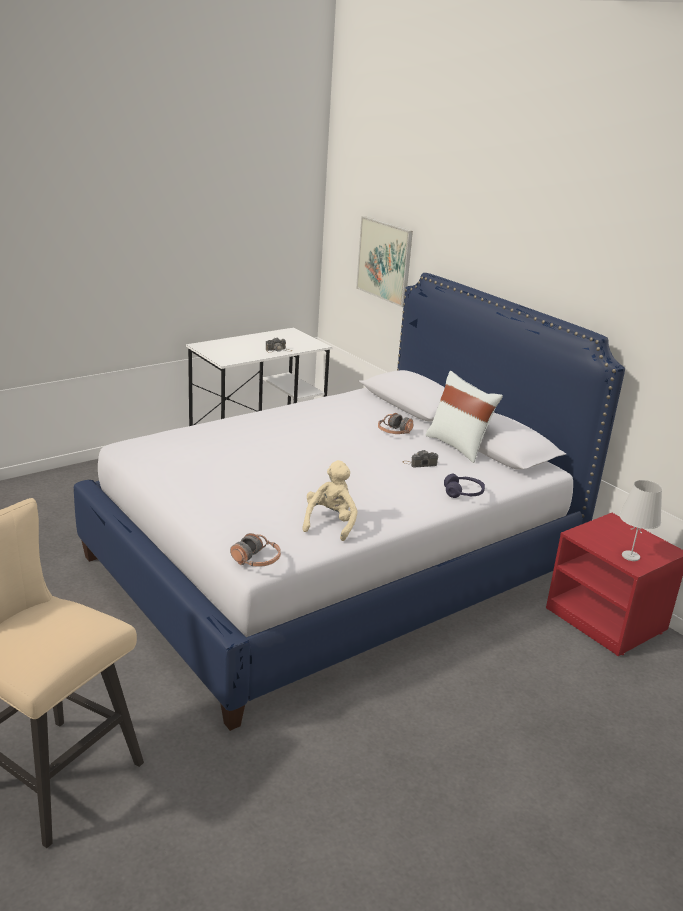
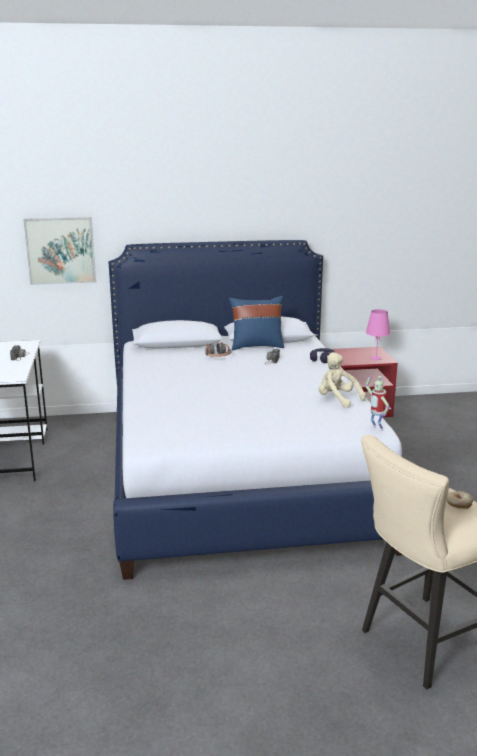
camera: 60 degrees left, 5 degrees down
headphones [230,533,281,567] -> toy robot [365,376,389,431]
white pillow [426,371,503,463] -> blue pillow [229,296,284,351]
white table lamp [619,480,662,561] -> pink table lamp [366,309,390,360]
none -> donut [447,491,473,509]

